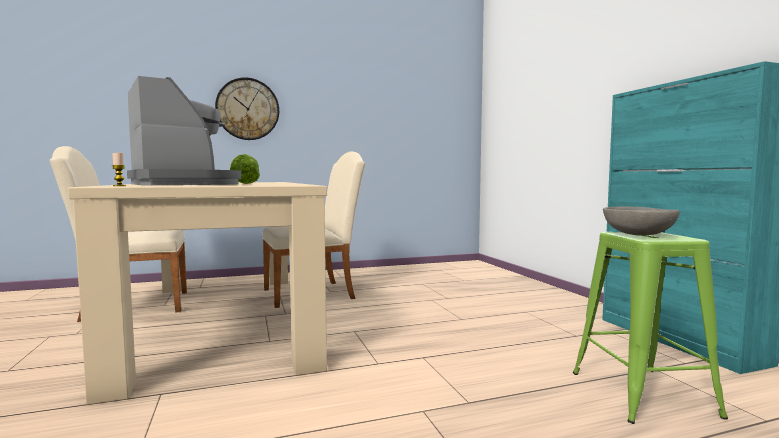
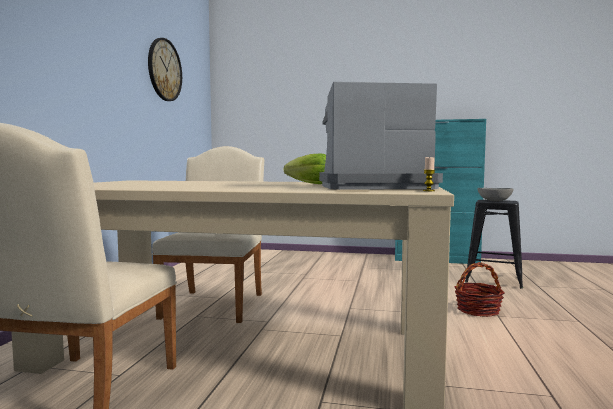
camera: 60 degrees left, 0 degrees up
wall clock [215,77,279,140] -> wall clock moved to [148,38,182,101]
green stool [573,232,728,424] -> black stool [465,200,523,289]
none -> basket [455,262,505,317]

